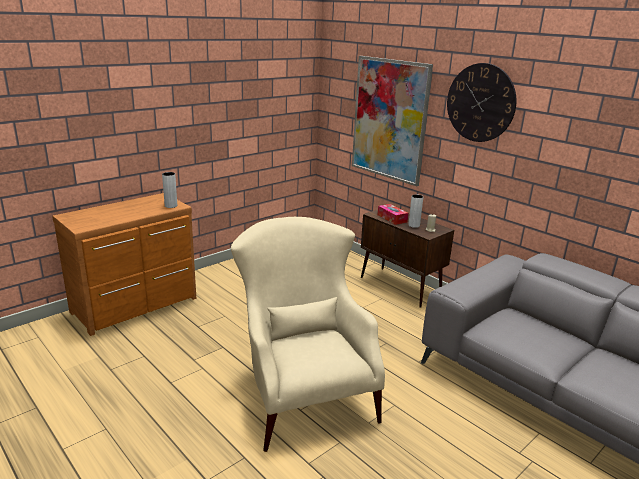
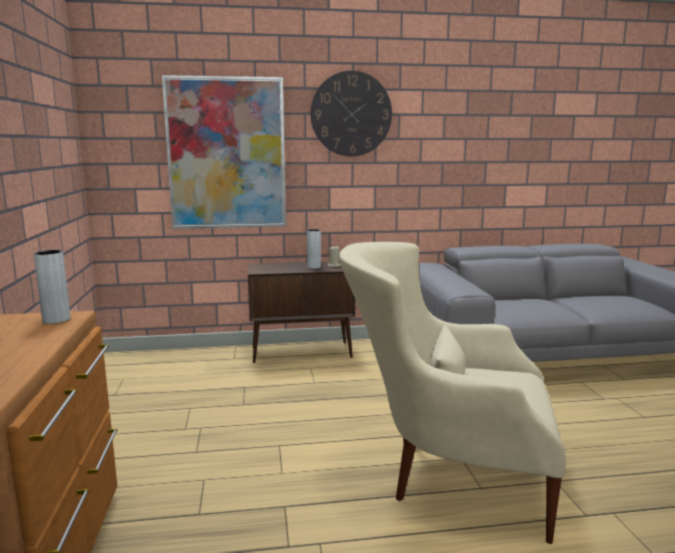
camera: 55 degrees left, 10 degrees down
tissue box [377,204,408,225] -> none

